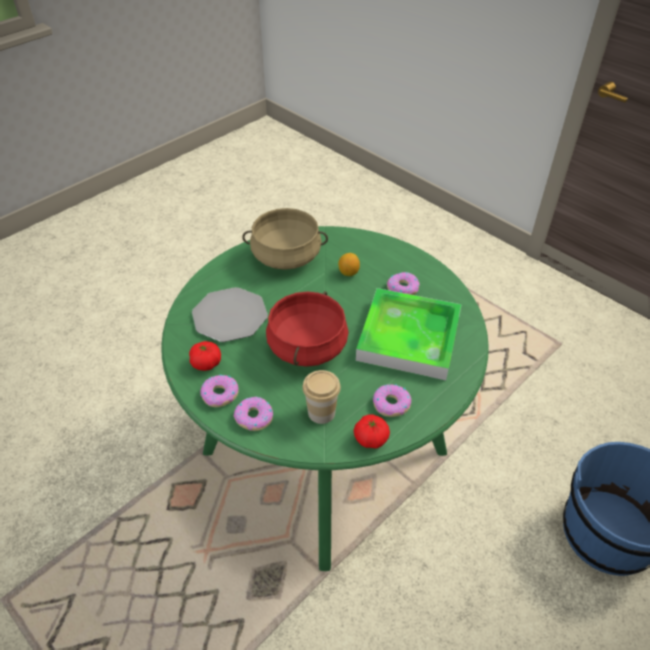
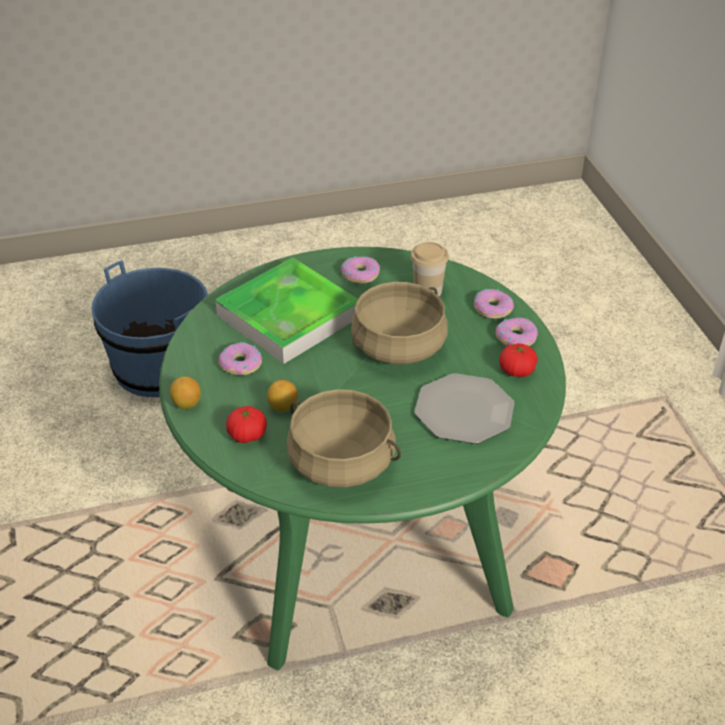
camera: 150 degrees left, 5 degrees down
red cooking pot [266,291,349,367] -> beige cooking pot [351,282,448,365]
tomato [354,414,390,449] -> tomato moved to [226,406,267,443]
none -> lemon [170,376,201,409]

